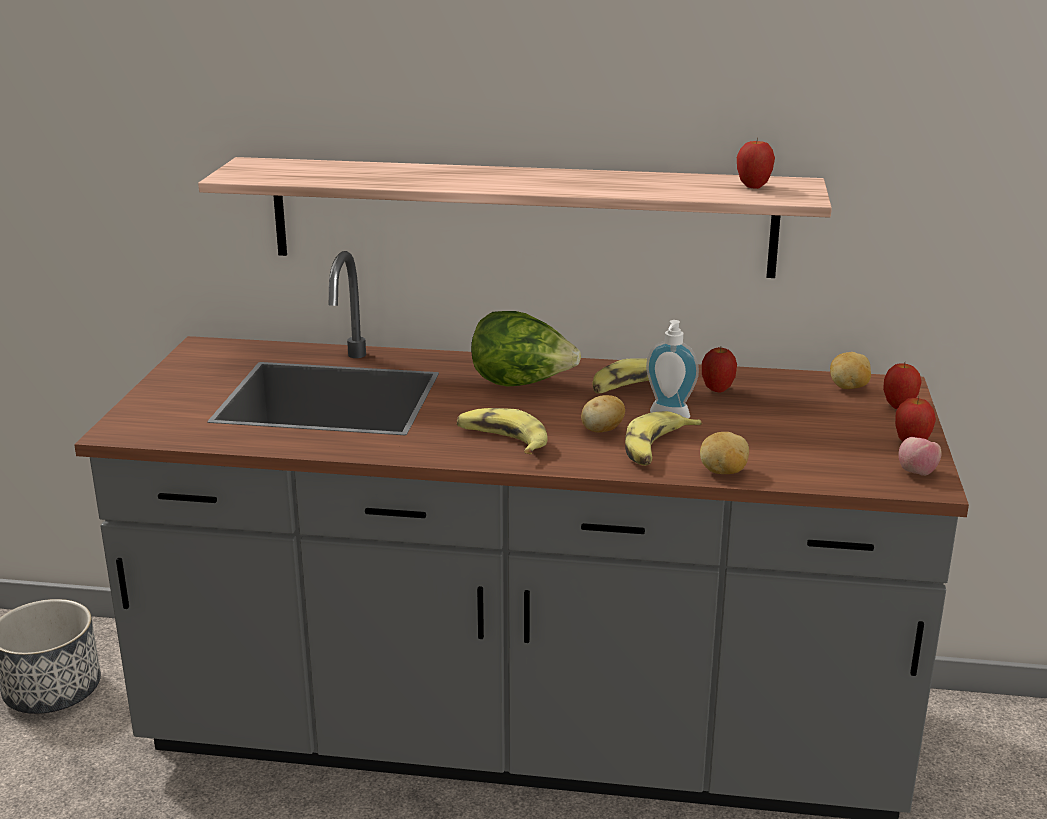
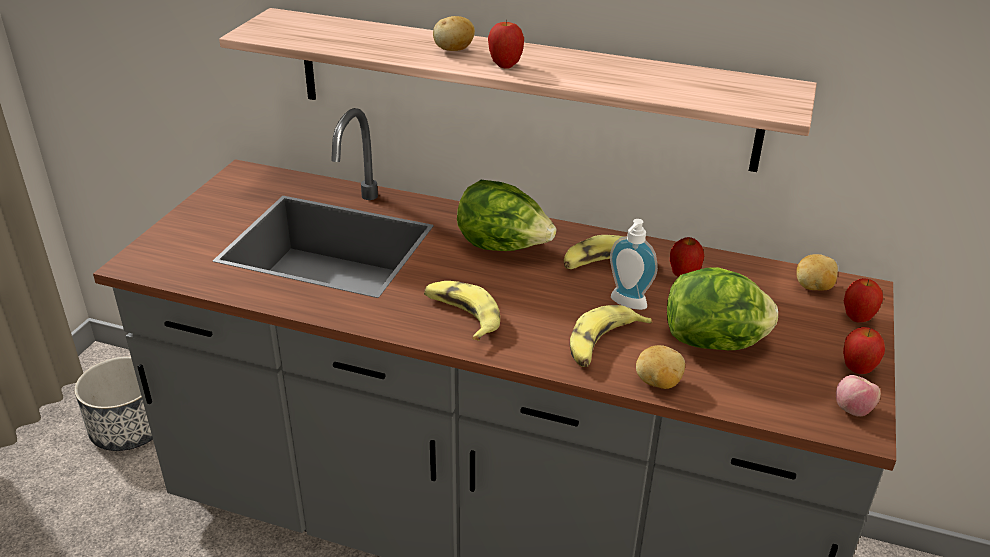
camera: 10 degrees right, 10 degrees up
potato [581,395,625,432] -> potato moved to [433,16,475,51]
apple [737,137,775,189] -> apple moved to [488,19,524,69]
none -> lettuce [667,267,778,350]

